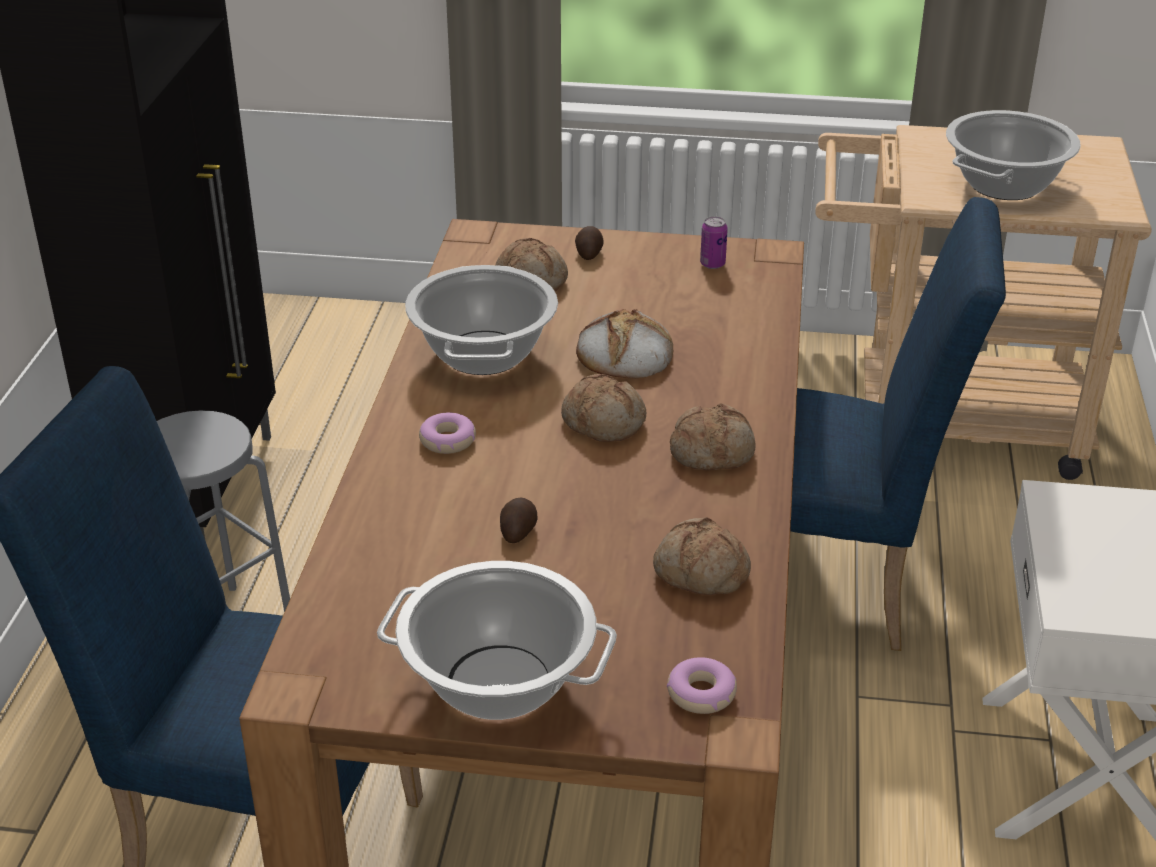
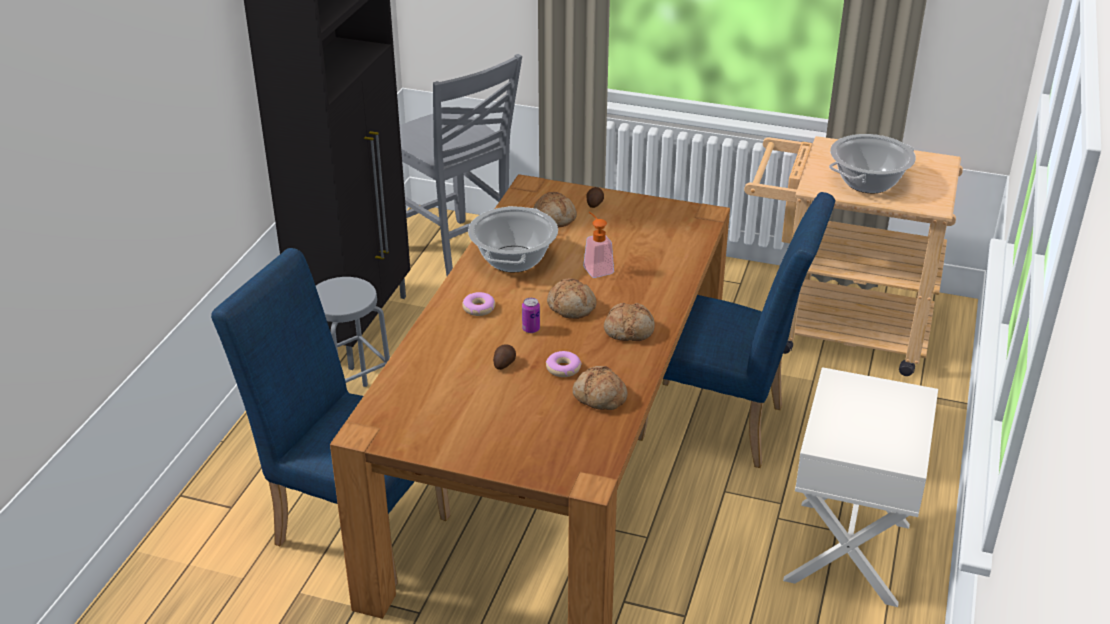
camera: 10 degrees right, 0 degrees up
cooking pot [377,561,617,720] -> none
bread [576,309,673,379] -> soap dispenser [583,212,614,278]
donut [667,657,737,714] -> donut moved to [546,351,582,377]
can [700,217,728,269] -> can moved to [522,298,540,333]
none -> grey chair [399,54,522,276]

